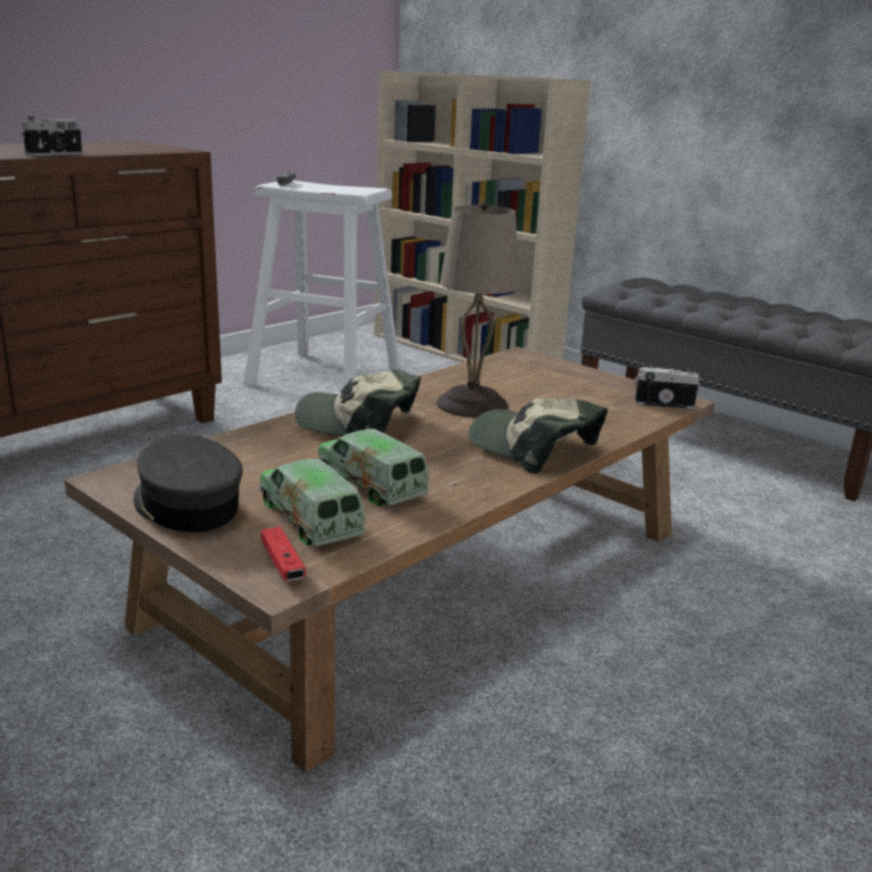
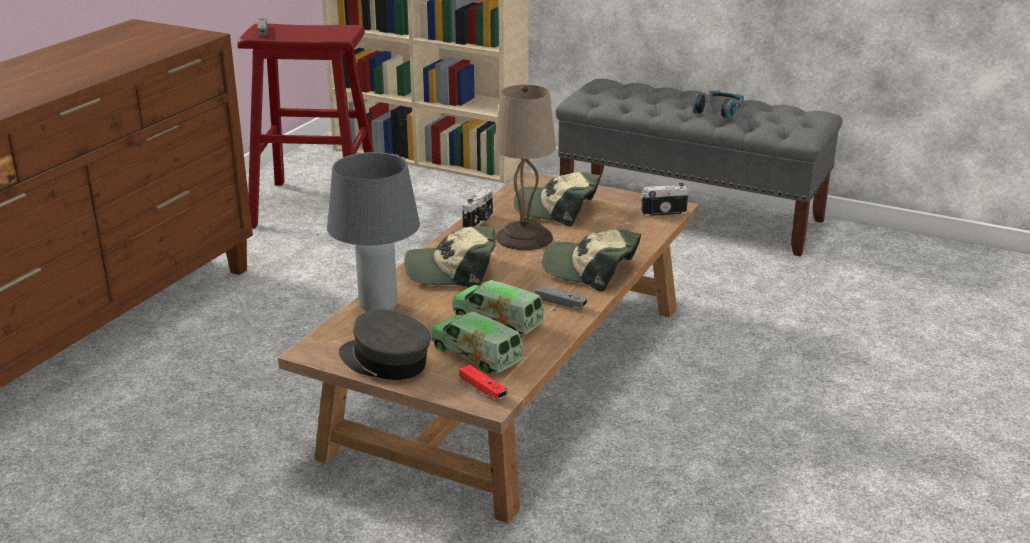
camera: 15 degrees left, 5 degrees up
camera [21,116,82,156] -> camera moved to [462,188,493,228]
white stool [244,180,400,387] -> red stool [238,23,374,228]
none -> grey table lamp [327,152,420,311]
none -> cap [514,172,601,226]
none -> grey game controller [535,286,587,308]
none -> headphones [692,91,744,119]

